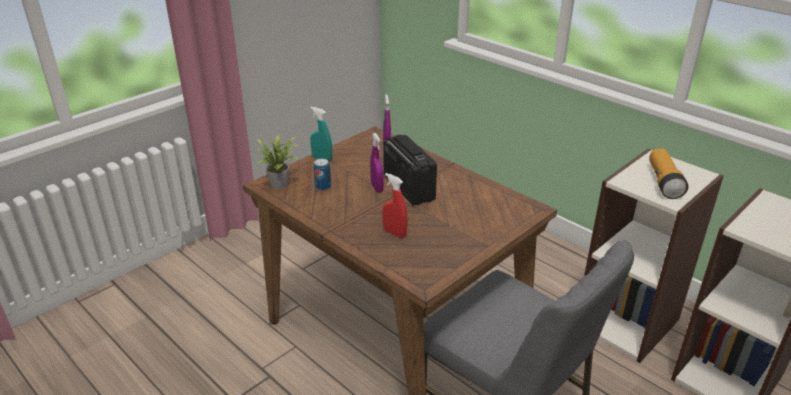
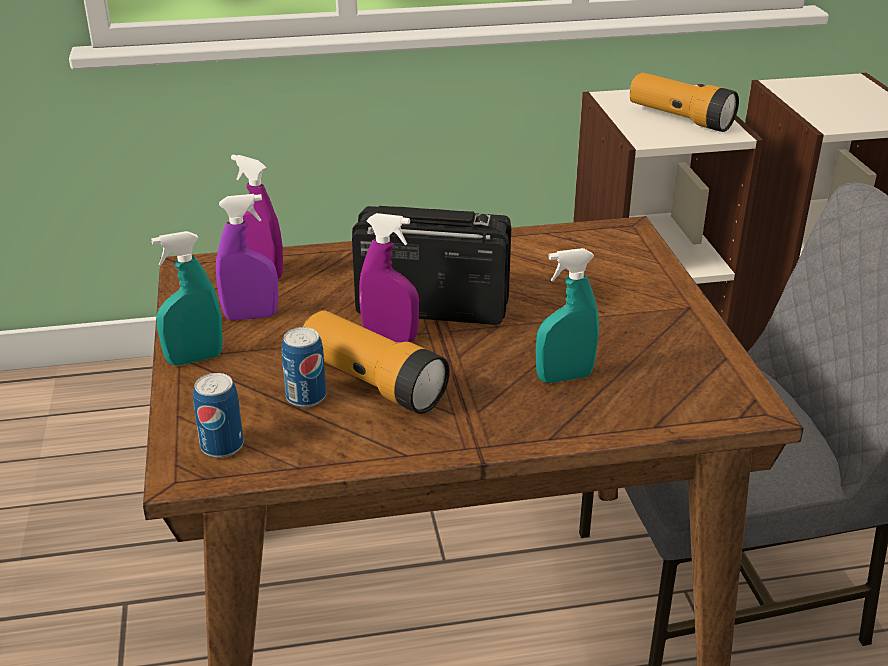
camera: 55 degrees left, 0 degrees up
potted plant [257,134,299,190] -> can [193,373,244,458]
red spray bottle [382,173,408,238] -> turquoise spray bottle [536,248,599,383]
none -> purple spray bottle [216,194,279,321]
none -> flashlight [303,310,450,414]

